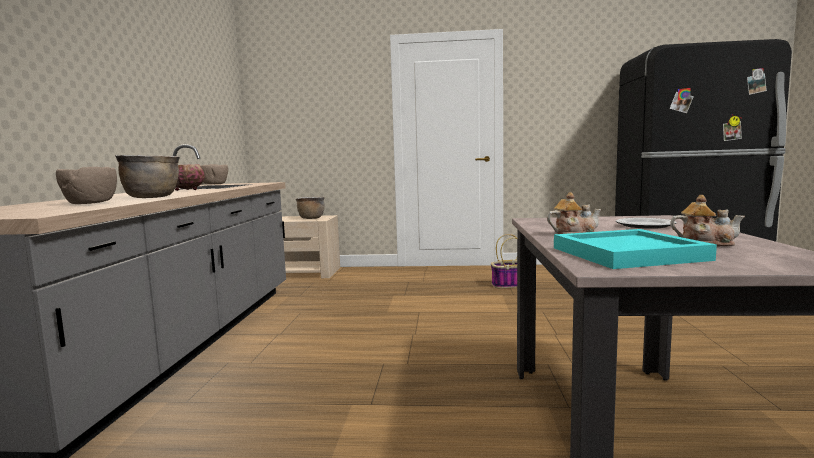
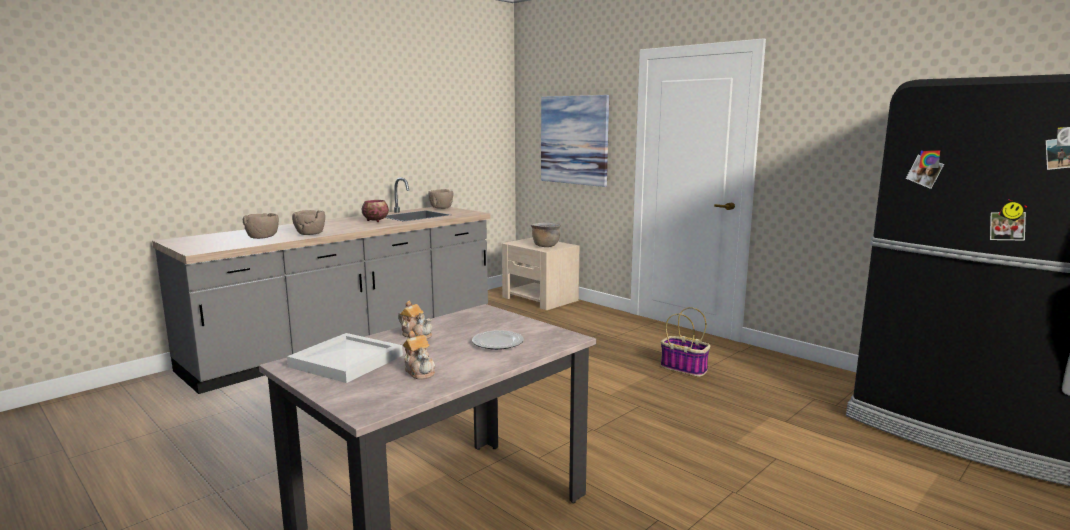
camera: 40 degrees right, 5 degrees up
brown cooking pot [115,155,180,198] -> brown bowl [292,210,325,235]
turquoise tray [554,229,717,269] -> white tray [287,333,403,383]
none -> picture [541,95,609,187]

